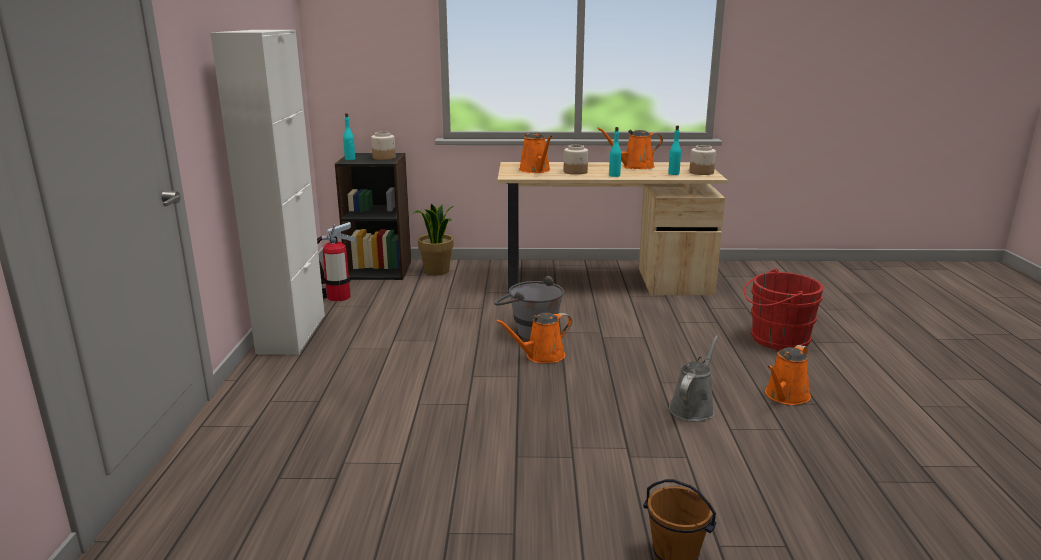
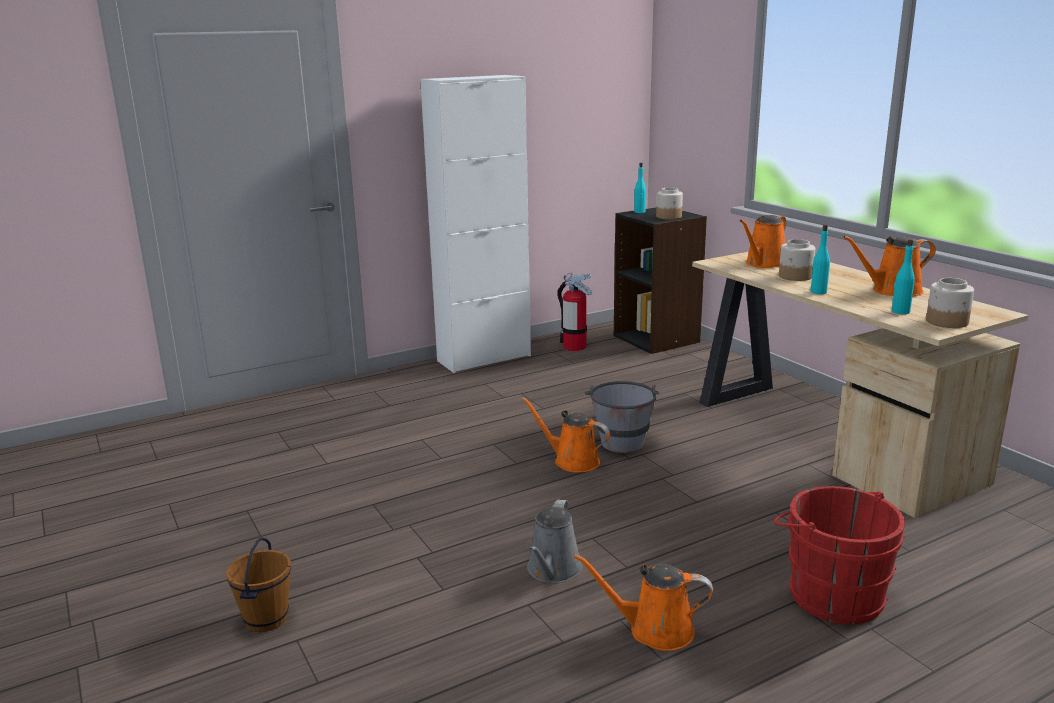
camera: 60 degrees right, 0 degrees up
potted plant [413,204,454,275] -> none
orange watering can [597,127,663,169] -> orange watering can turned 60 degrees counterclockwise [843,236,936,296]
grey watering can [669,335,718,422] -> grey watering can turned 105 degrees clockwise [527,500,583,583]

